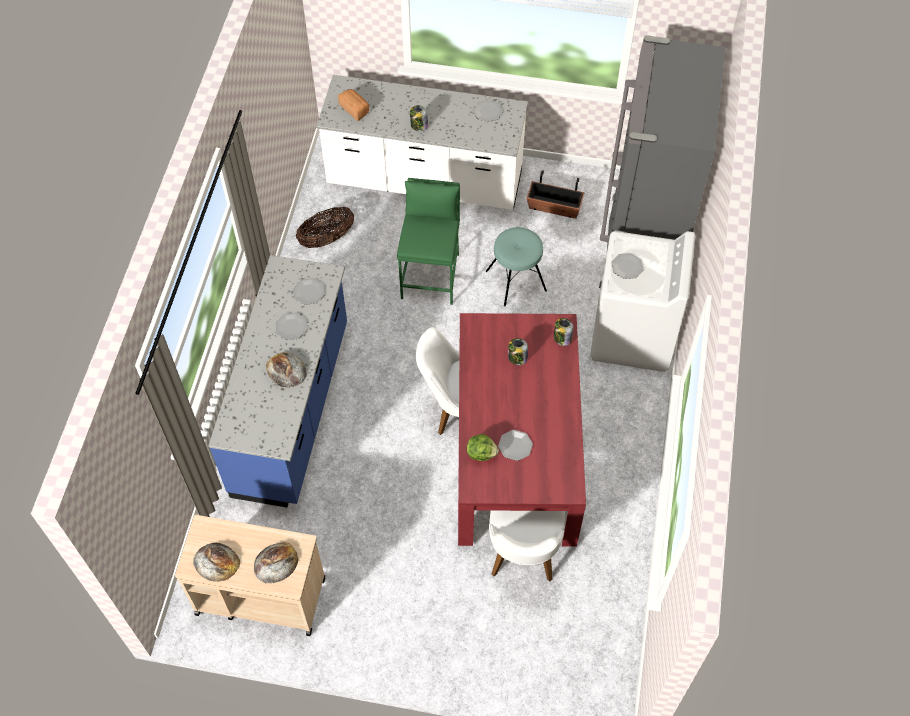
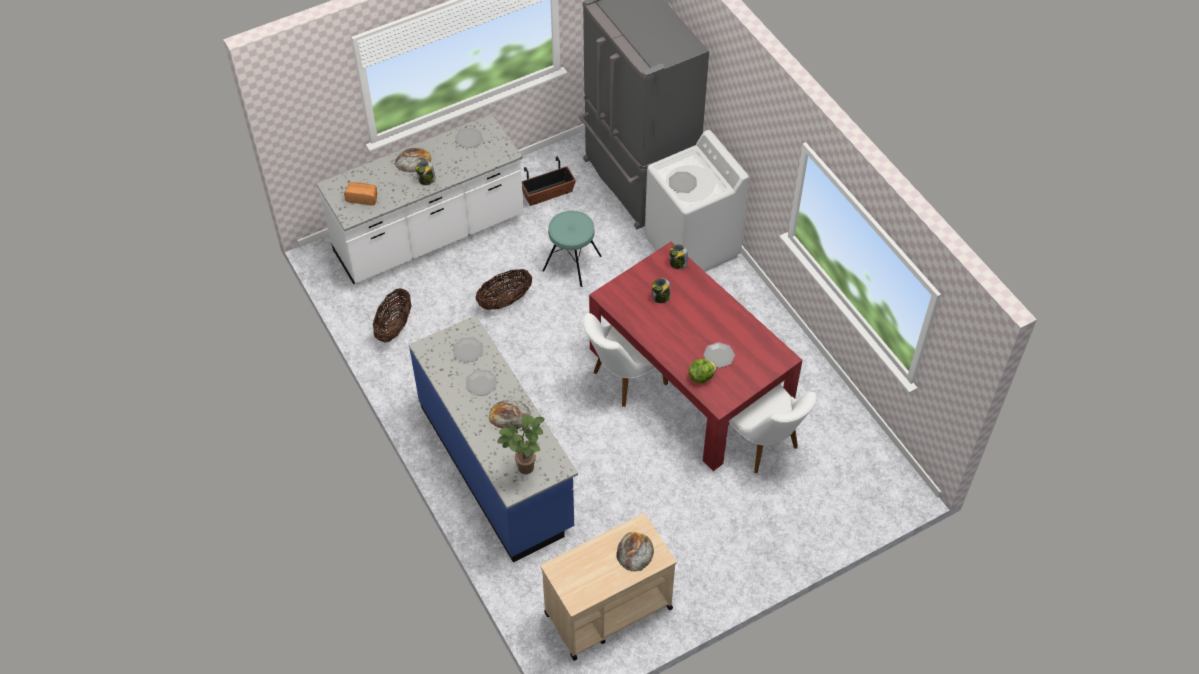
camera: 40 degrees left, 5 degrees down
bread [193,543,240,582] -> bread moved to [395,148,431,173]
green stool [397,178,460,305] -> basket [476,269,532,310]
none -> potted plant [497,415,545,474]

